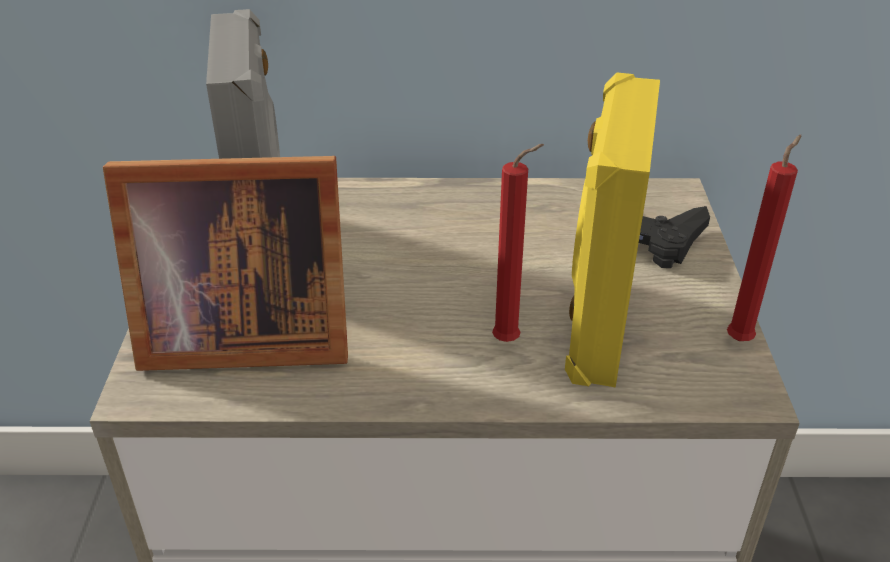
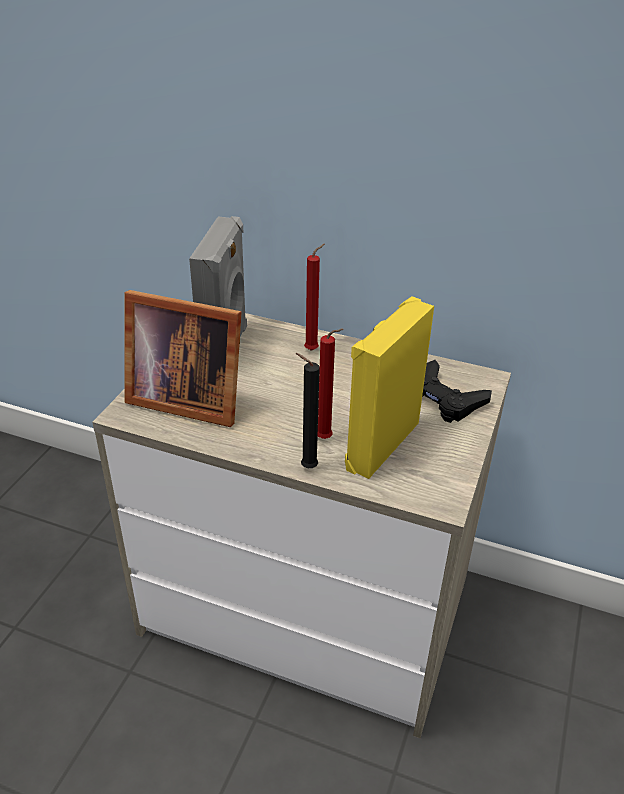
camera: 20 degrees right, 0 degrees up
red candle [727,135,802,341] -> red candle moved to [304,244,325,351]
none -> black candle [296,353,320,468]

